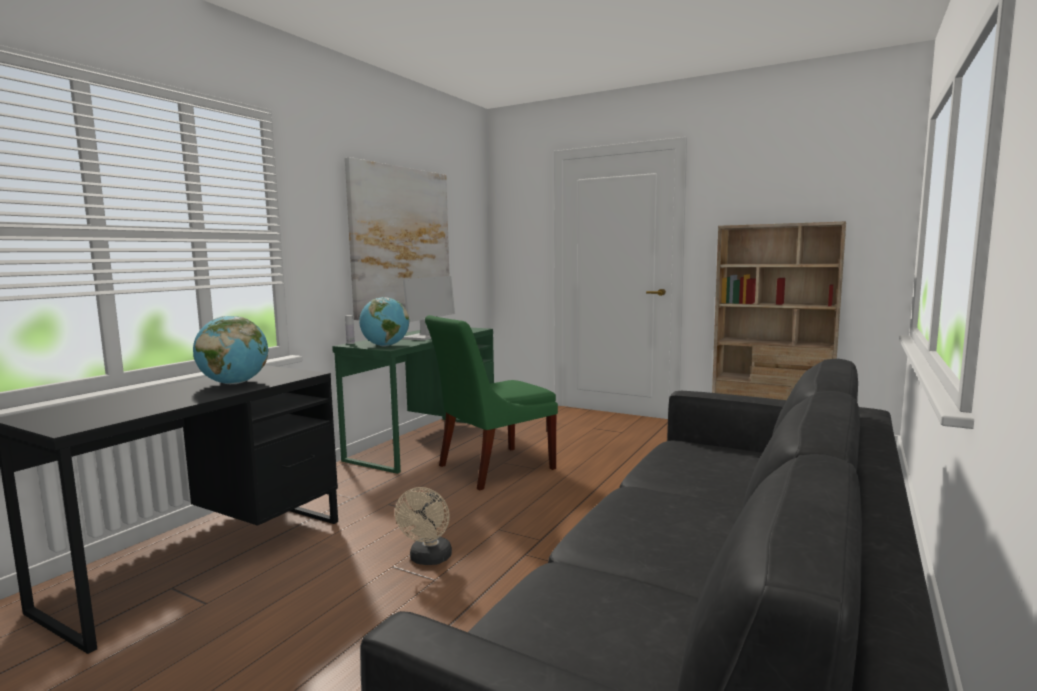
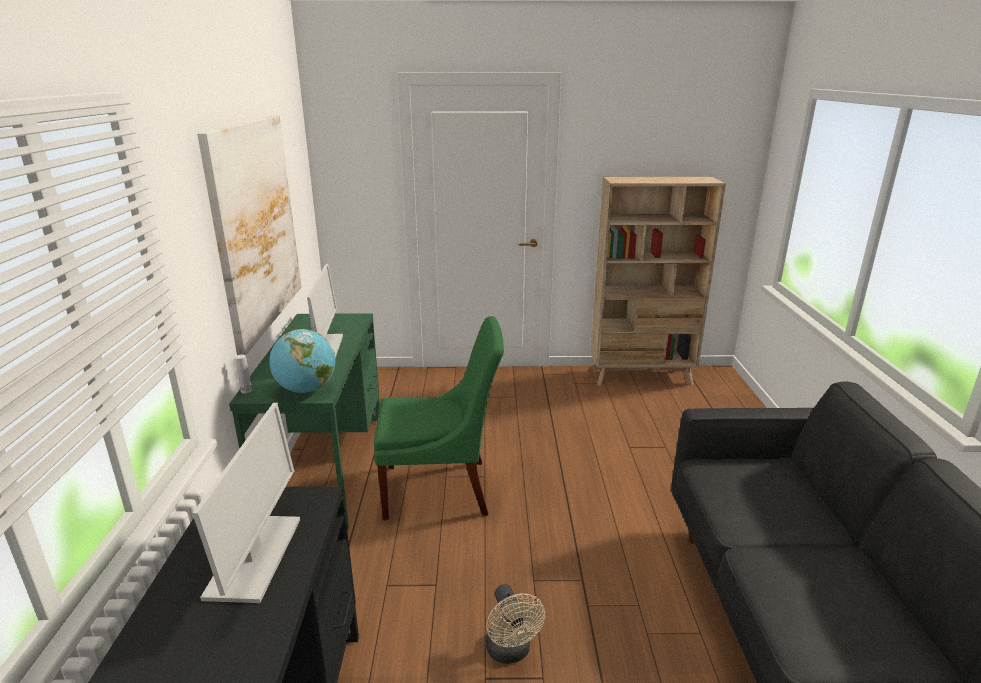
camera: 30 degrees left, 15 degrees up
globe [193,316,269,384] -> monitor [192,403,300,603]
green chair [425,315,558,490] -> green chair turned 120 degrees counterclockwise [374,316,504,520]

